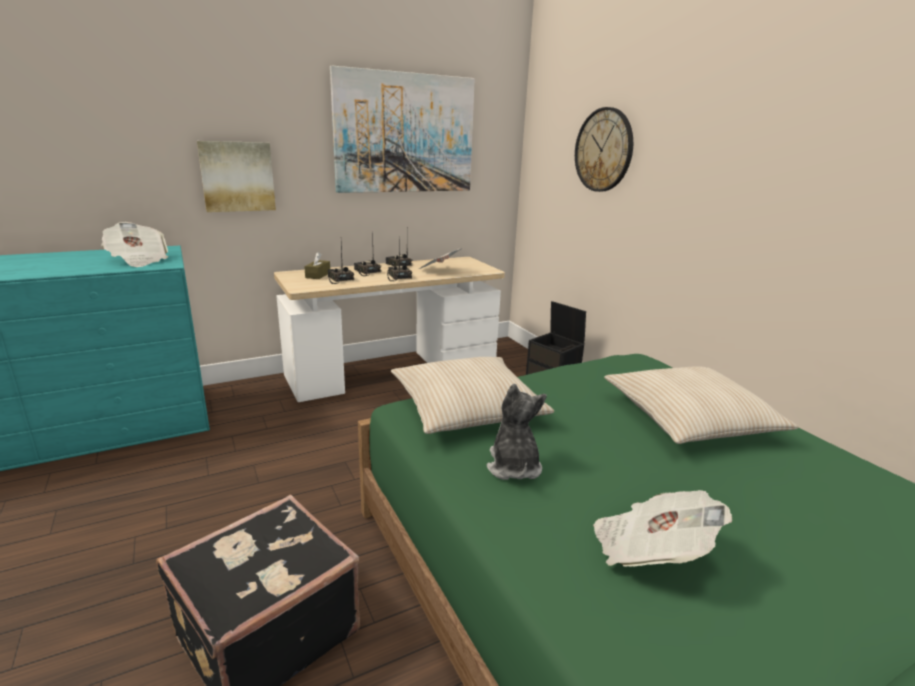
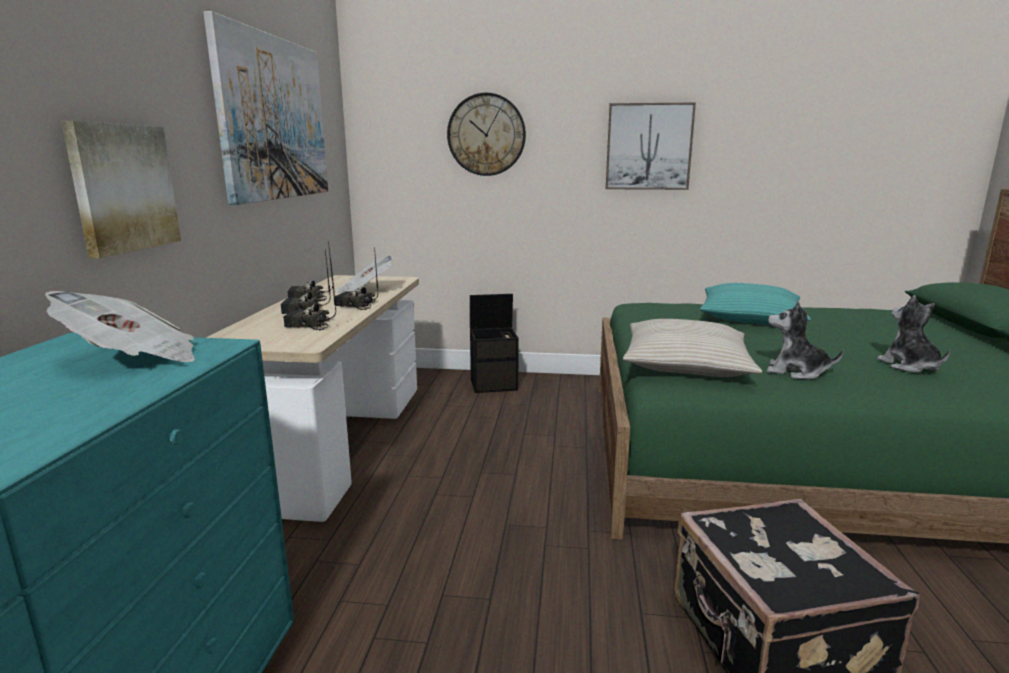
camera: 55 degrees left, 5 degrees down
brown tissue box [304,252,330,279] -> none
newspaper [593,490,732,567] -> plush toy [877,295,950,373]
beige pillow [604,366,798,444] -> turquoise pillow [700,283,811,325]
none -> picture [606,102,696,190]

